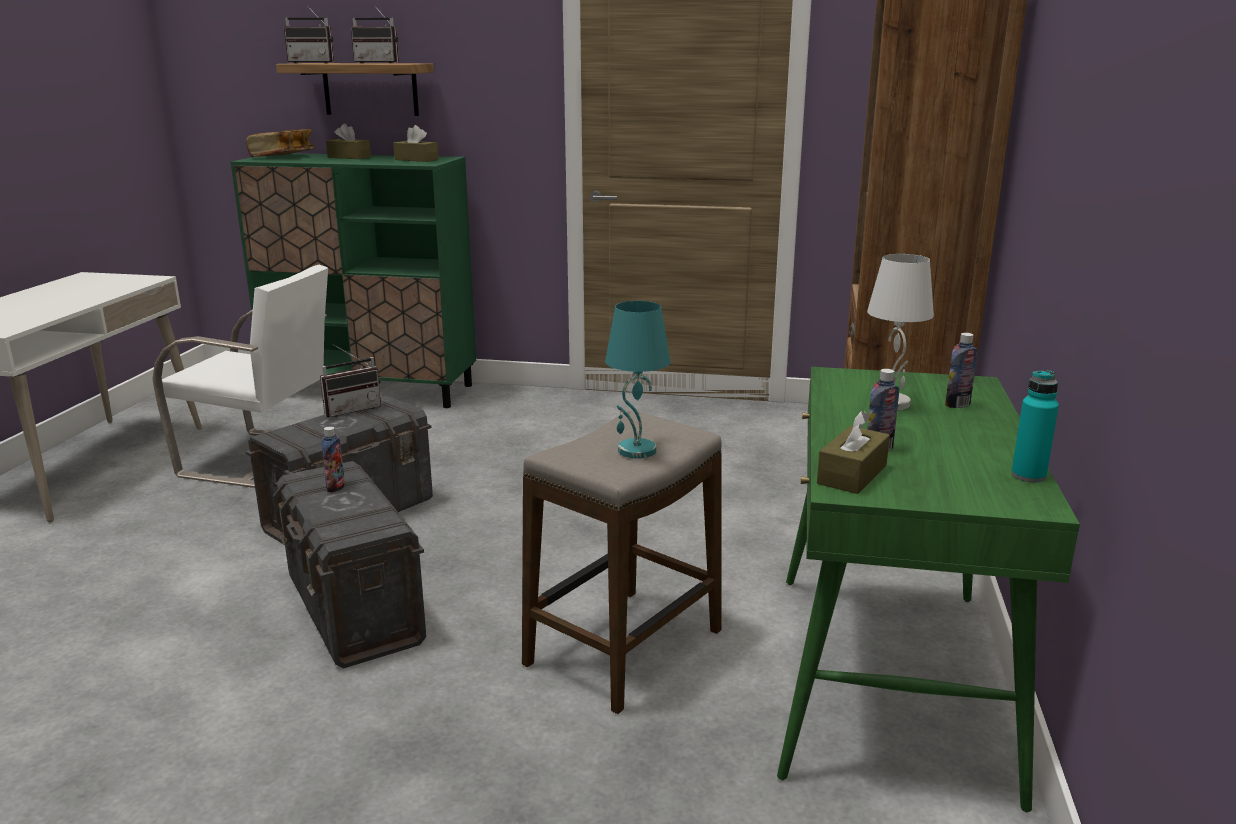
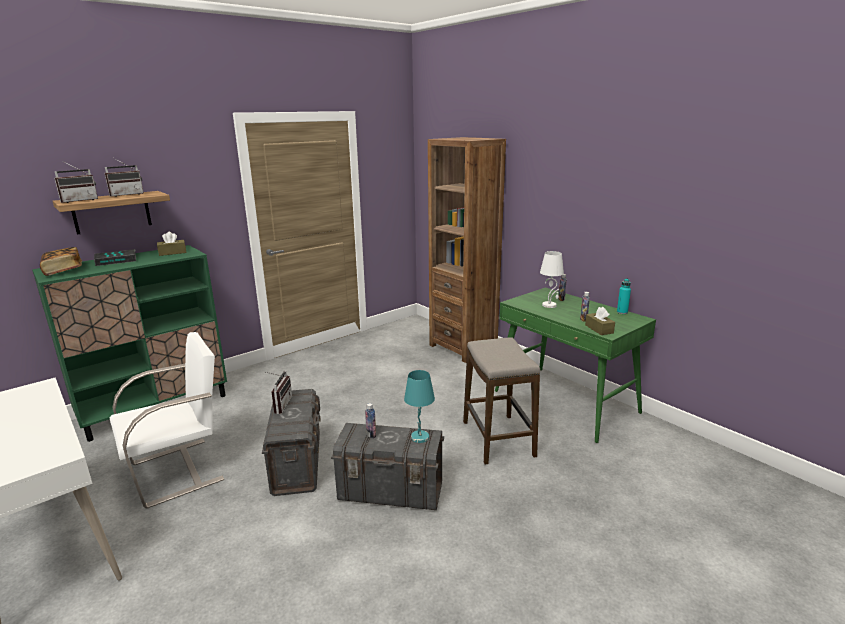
camera: 50 degrees left, 0 degrees up
brown tissue box [326,124,371,159] -> book [94,249,136,266]
turquoise table lamp [605,301,670,458] -> turquoise table lamp moved to [404,370,435,443]

